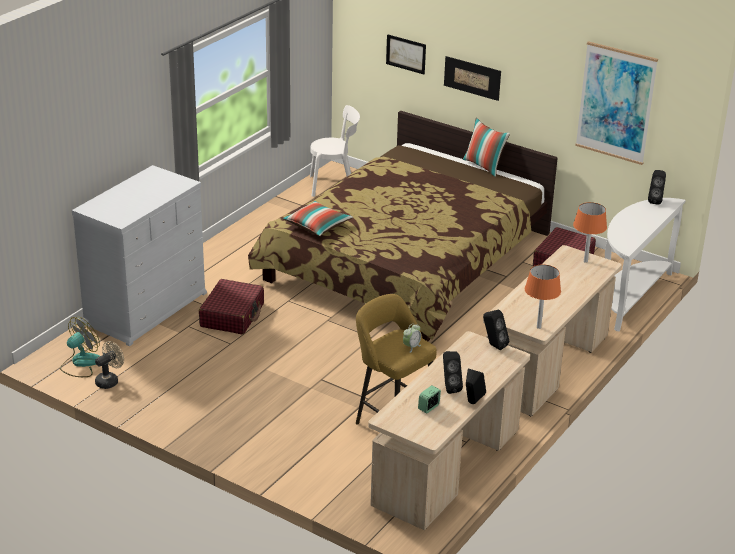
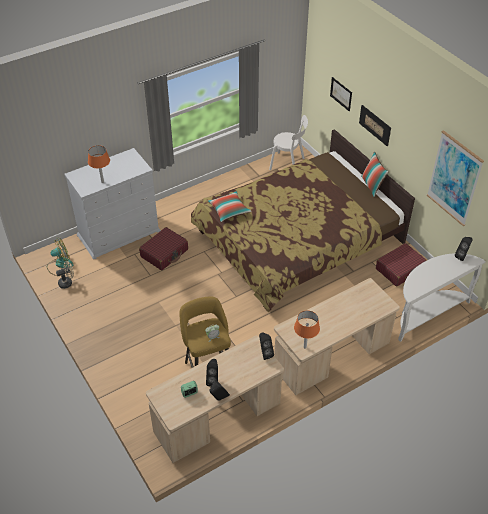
camera: 25 degrees right, 15 degrees up
orange table lamp [573,202,607,263] -> orange table lamp moved to [88,145,110,183]

